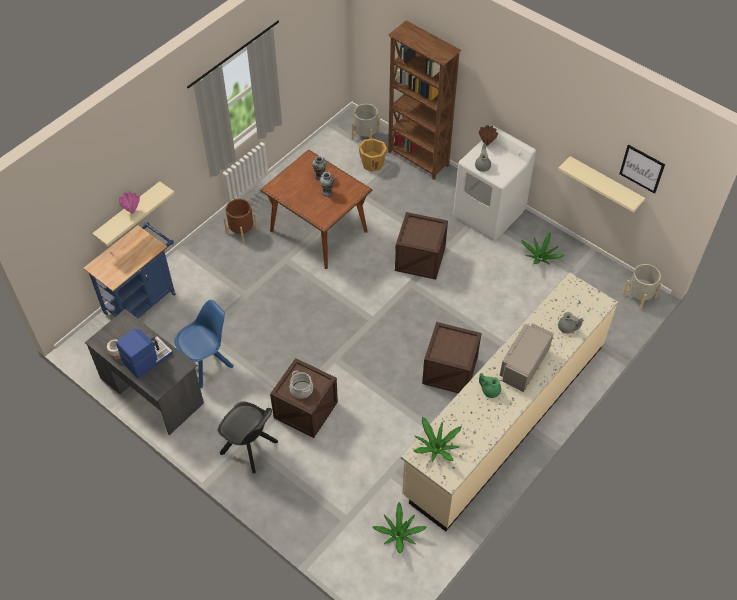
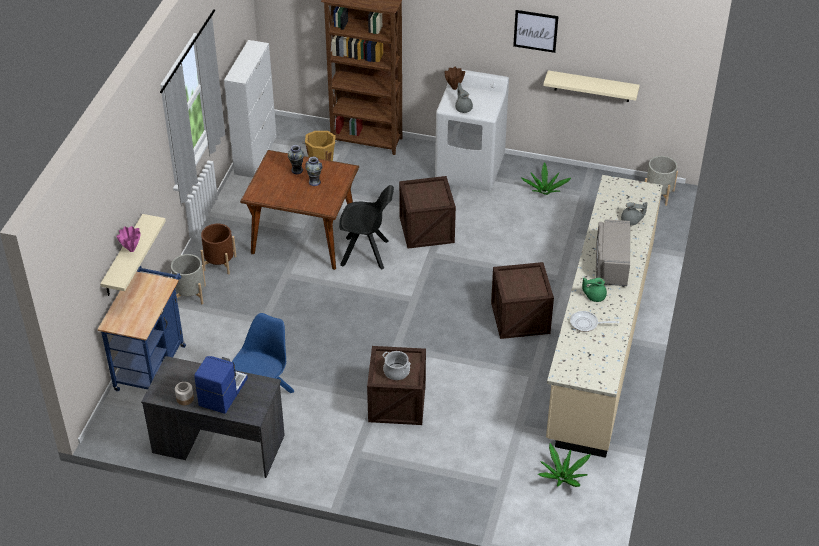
camera: 25 degrees left, 10 degrees down
black chair [217,401,278,473] -> black chair moved to [339,185,394,270]
grey planter [352,104,380,139] -> grey planter moved to [171,254,206,304]
potted plant [413,416,462,462] -> none
picture [619,145,665,194] -> picture moved to [513,10,559,53]
none -> white cabinet [224,40,277,178]
none -> frying pan [570,311,619,332]

